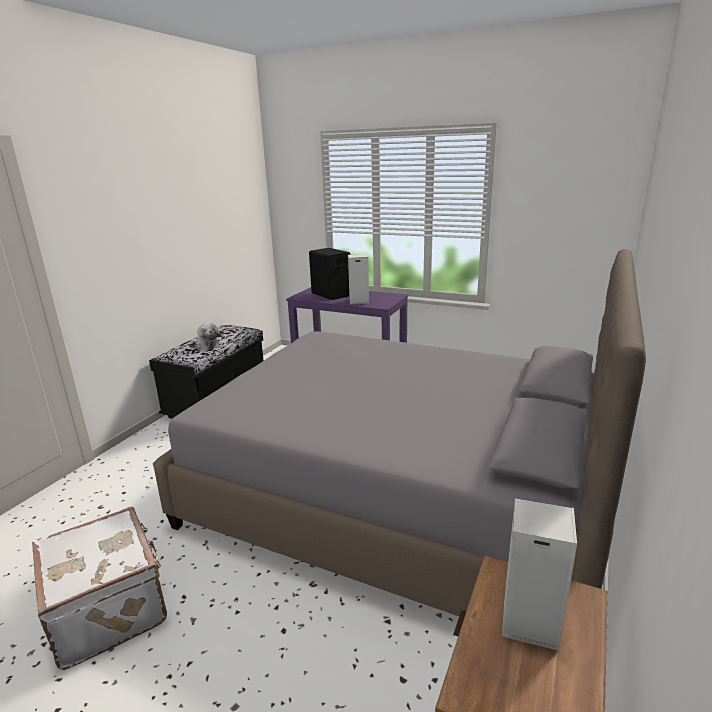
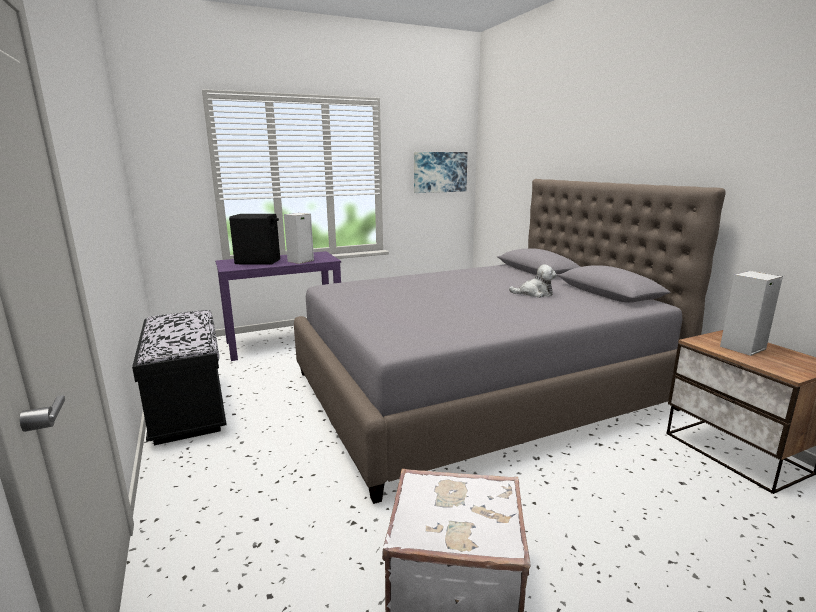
camera: 50 degrees left, 5 degrees down
plush toy [196,323,221,350] -> plush toy moved to [509,264,557,298]
none -> picture [414,152,468,193]

